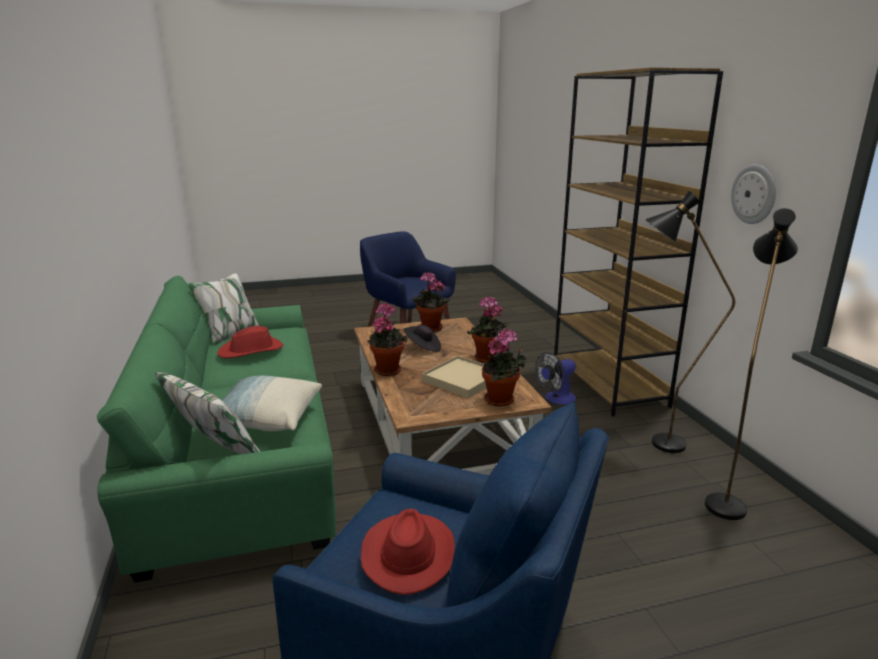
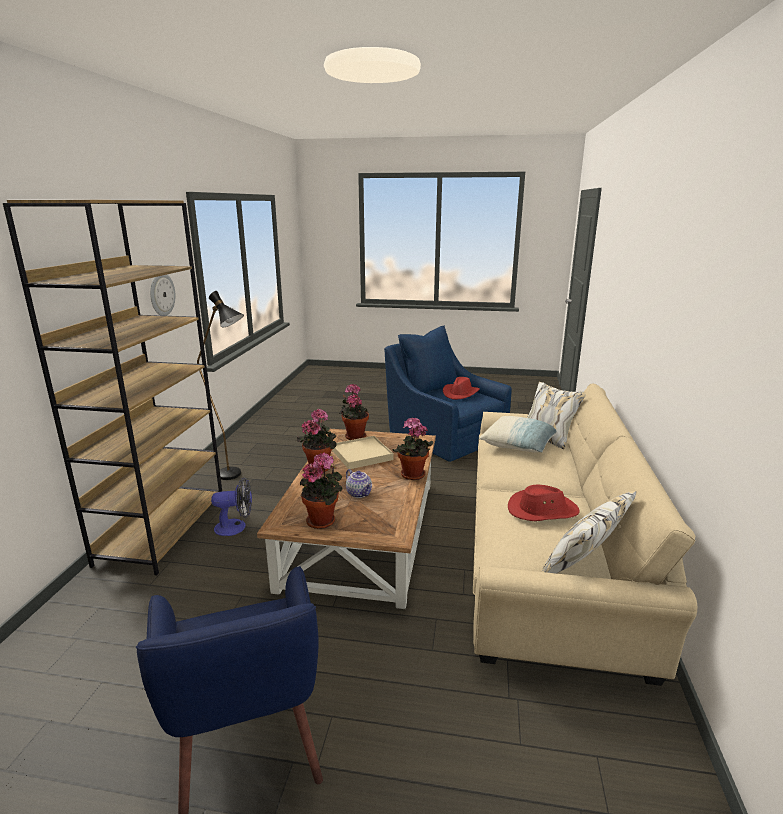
camera: 155 degrees left, 0 degrees up
green sofa [97,273,336,583] -> beige sofa [473,382,697,686]
black hat [404,324,441,352] -> teapot [346,469,372,498]
black floor lamp [705,208,798,520] -> none

